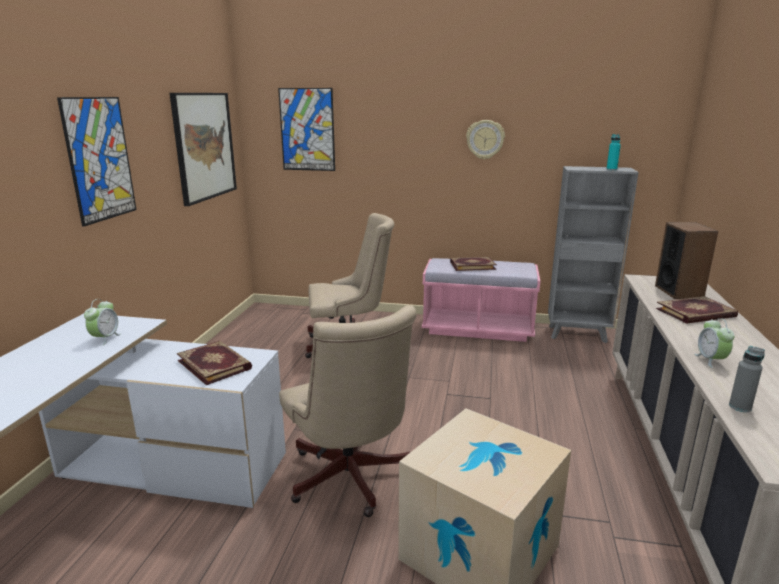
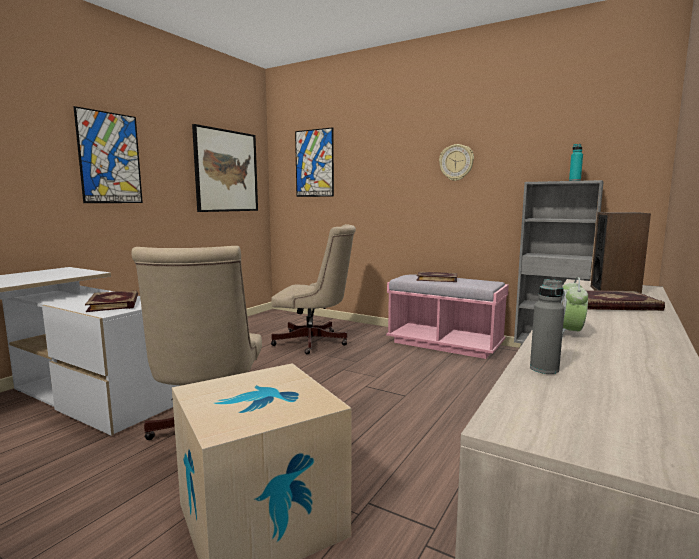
camera: 20 degrees right, 10 degrees down
alarm clock [84,299,121,345] -> none

